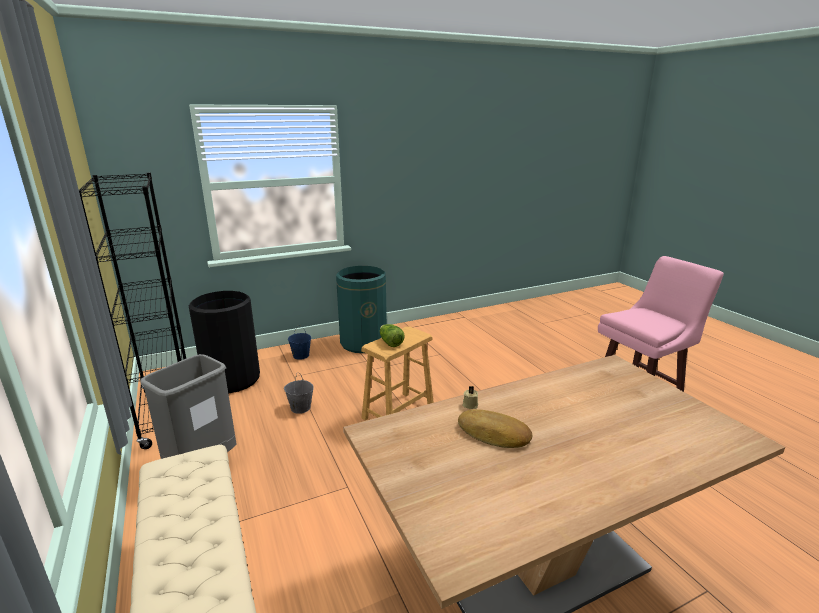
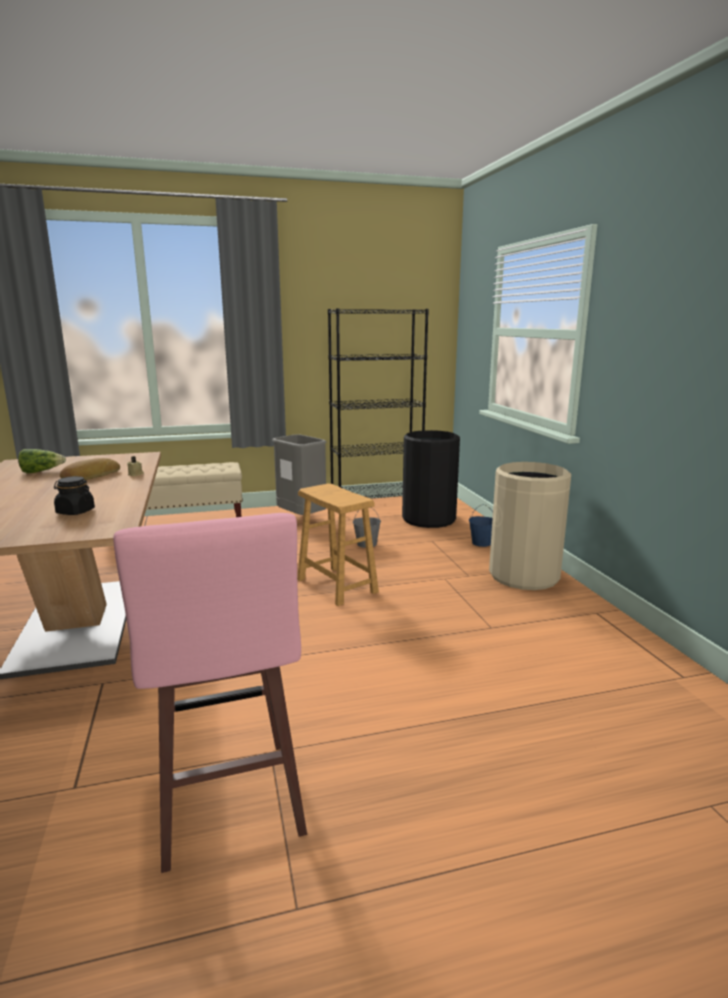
camera: 100 degrees right, 5 degrees down
green trash can [336,266,387,353] -> beige trash can [489,462,571,590]
lettuce [380,324,404,347] -> lettuce moved to [18,449,66,473]
none -> black jar [54,476,95,515]

